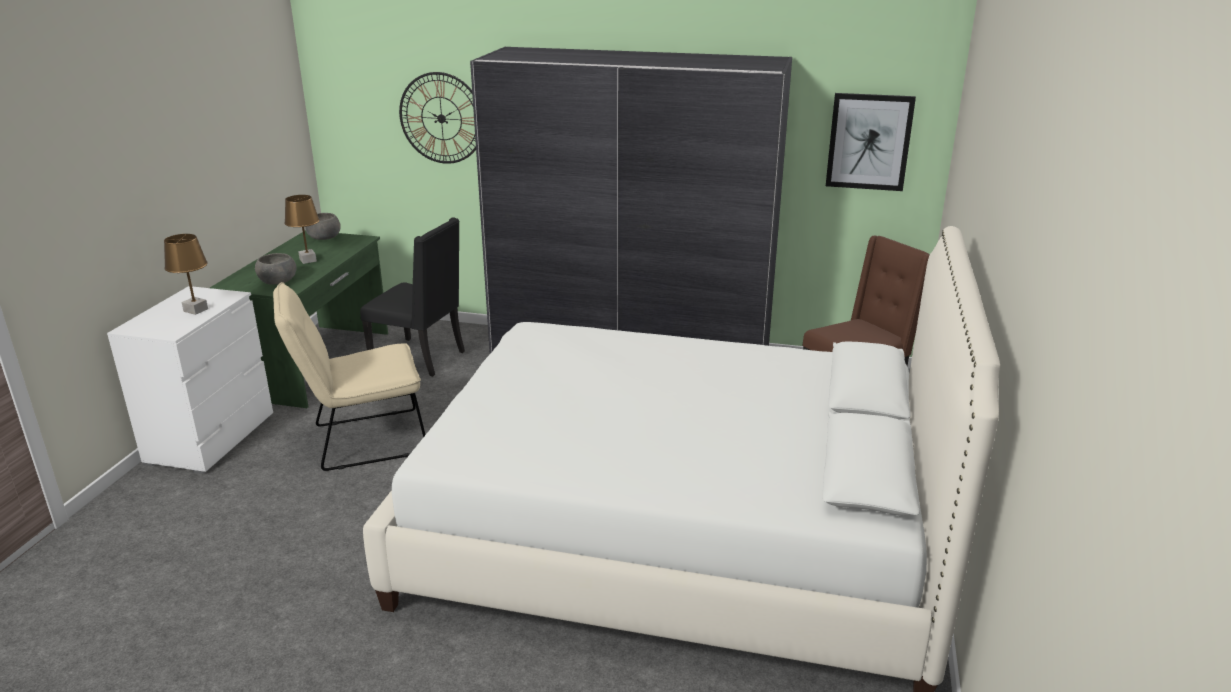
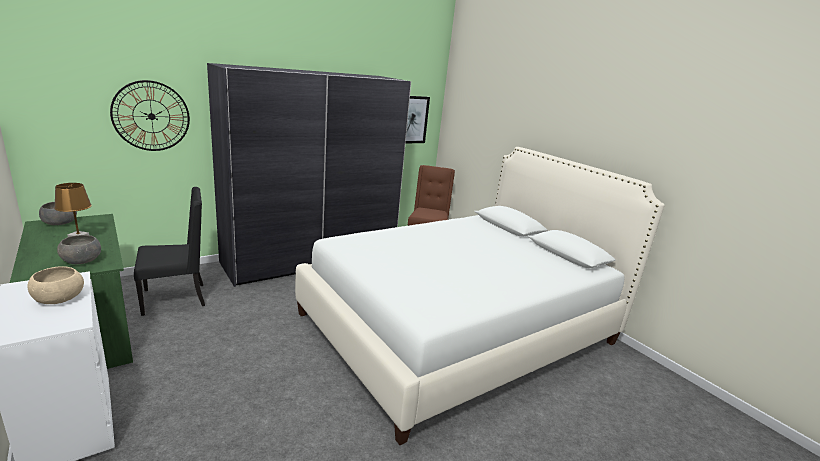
camera: 50 degrees left, 5 degrees down
brown table lamp [164,234,208,315] -> beige bowl [28,266,84,304]
beige chair [273,282,426,471] -> none

